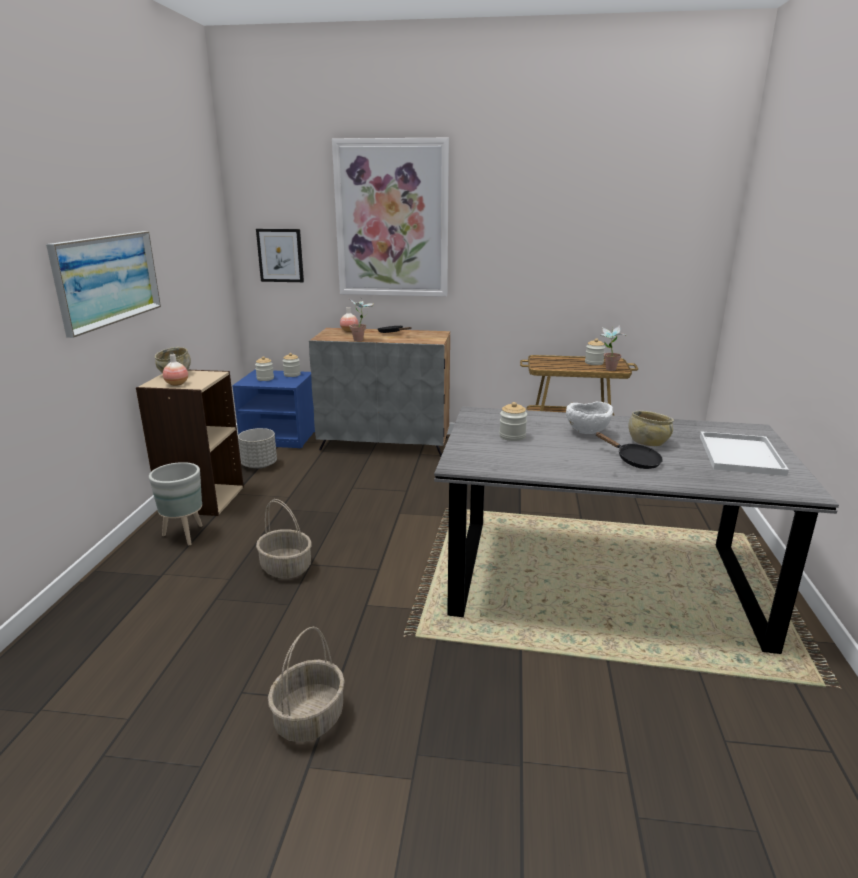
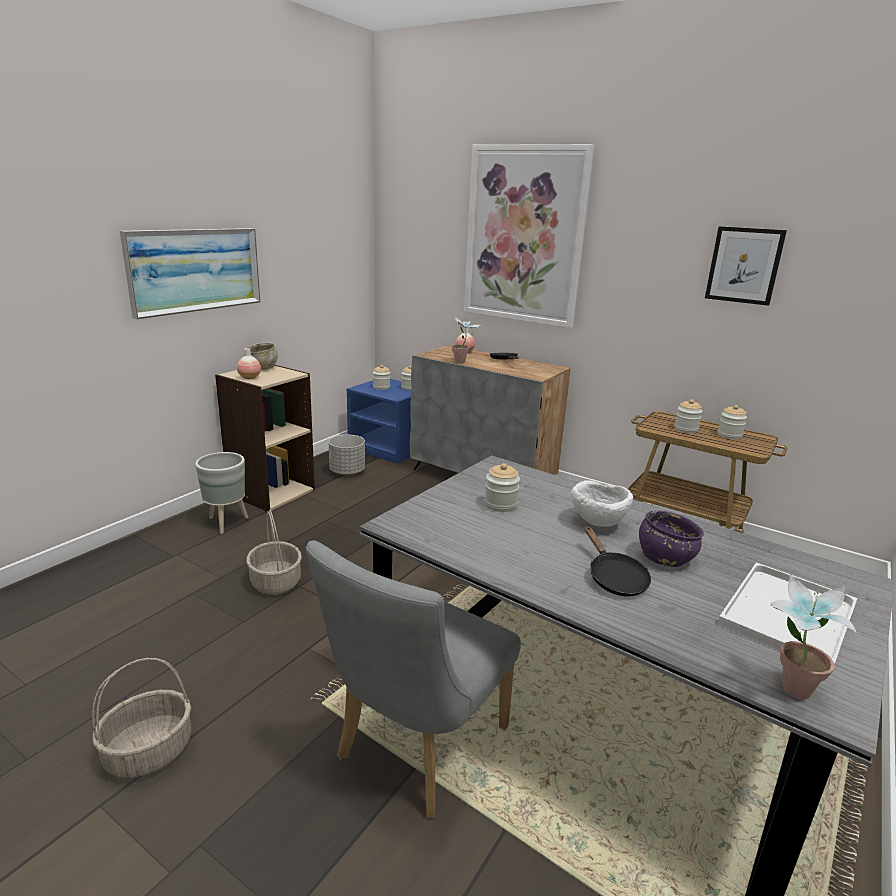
camera: 25 degrees right, 0 degrees up
picture [256,229,304,282] -> picture moved to [705,226,787,306]
potted plant [600,325,627,371] -> potted plant moved to [770,575,856,700]
beige bowl [628,411,674,446] -> purple bowl [639,511,704,567]
none -> grey chair [306,541,521,818]
none -> jar [674,399,702,433]

